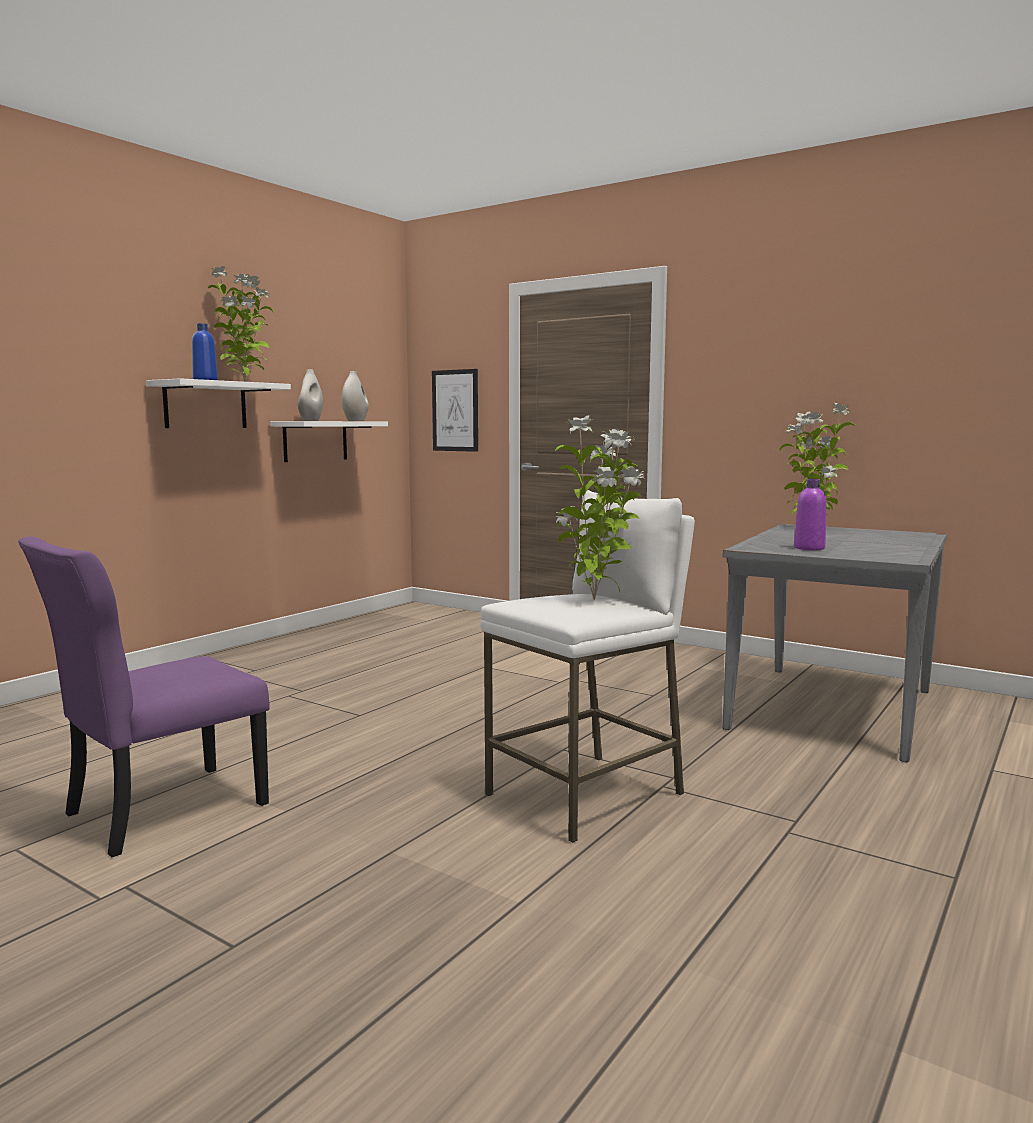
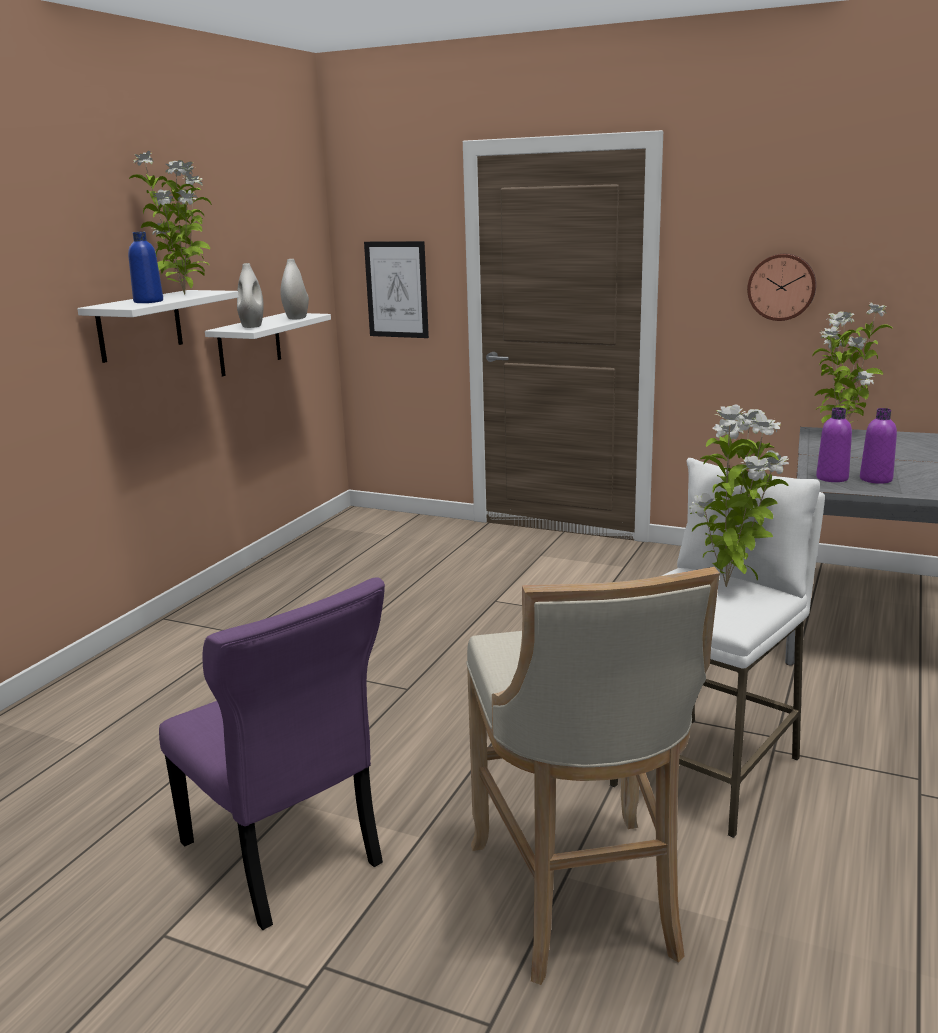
camera: 10 degrees left, 10 degrees up
purple chair [18,537,270,858] -> purple chair turned 75 degrees counterclockwise [159,577,385,930]
none -> beige stool [466,567,720,985]
none -> wall clock [747,254,816,321]
none -> purple bottle [816,407,852,482]

